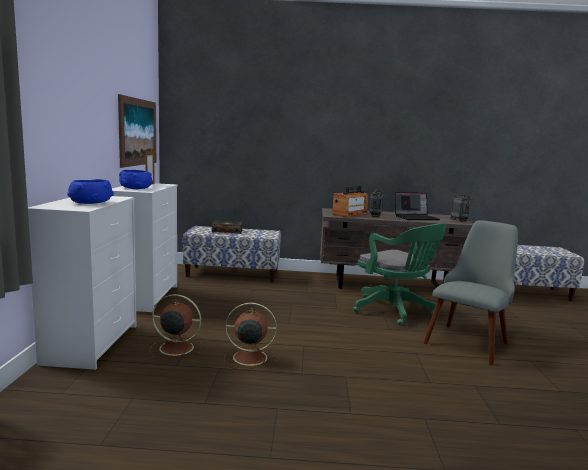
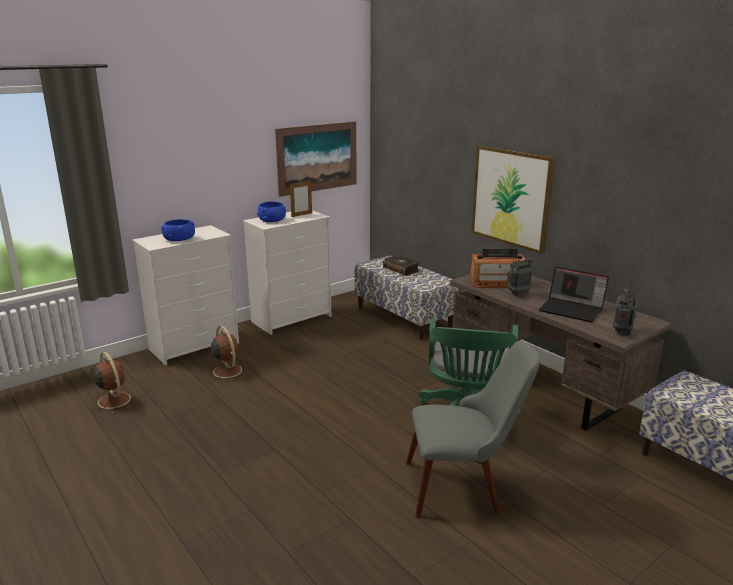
camera: 50 degrees right, 10 degrees up
brown fan [224,303,277,370] -> brown fan moved to [88,352,138,413]
none -> picture [471,145,555,254]

